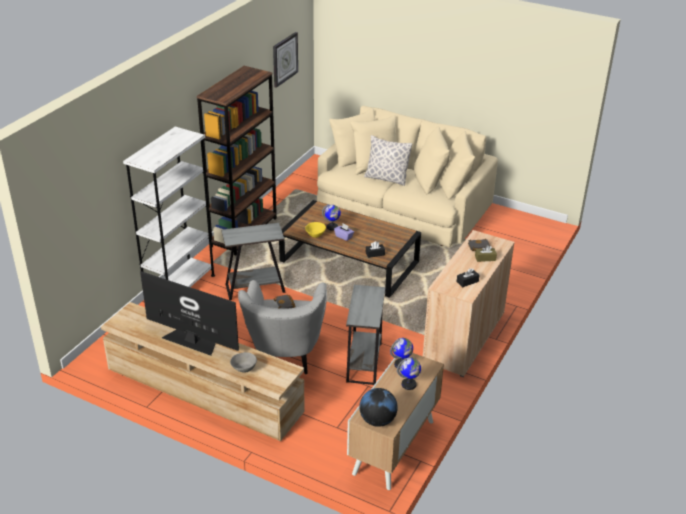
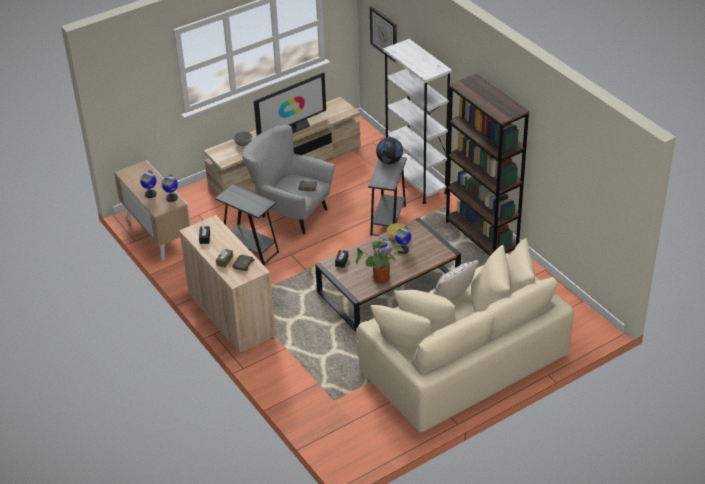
camera: 120 degrees right, 5 degrees up
wall clock [273,32,298,88] -> wall clock moved to [370,6,397,62]
globe [359,388,398,427] -> globe moved to [376,137,403,164]
none -> potted plant [356,238,405,284]

